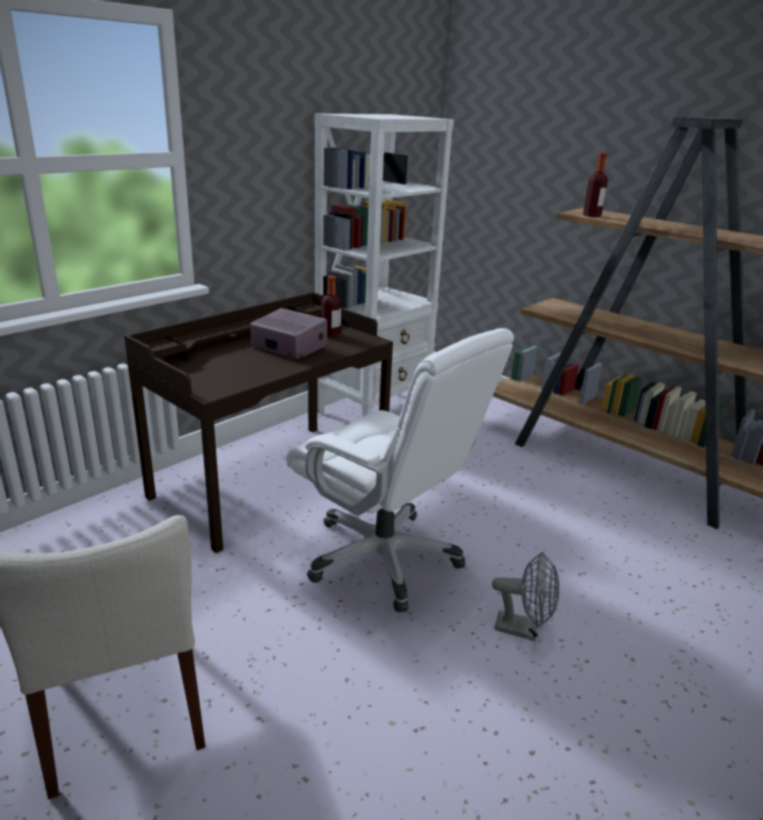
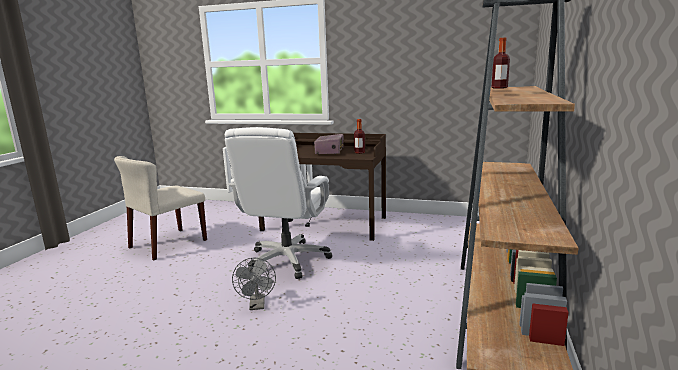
camera: 65 degrees right, 10 degrees down
white bookcase [315,114,454,417] -> none

